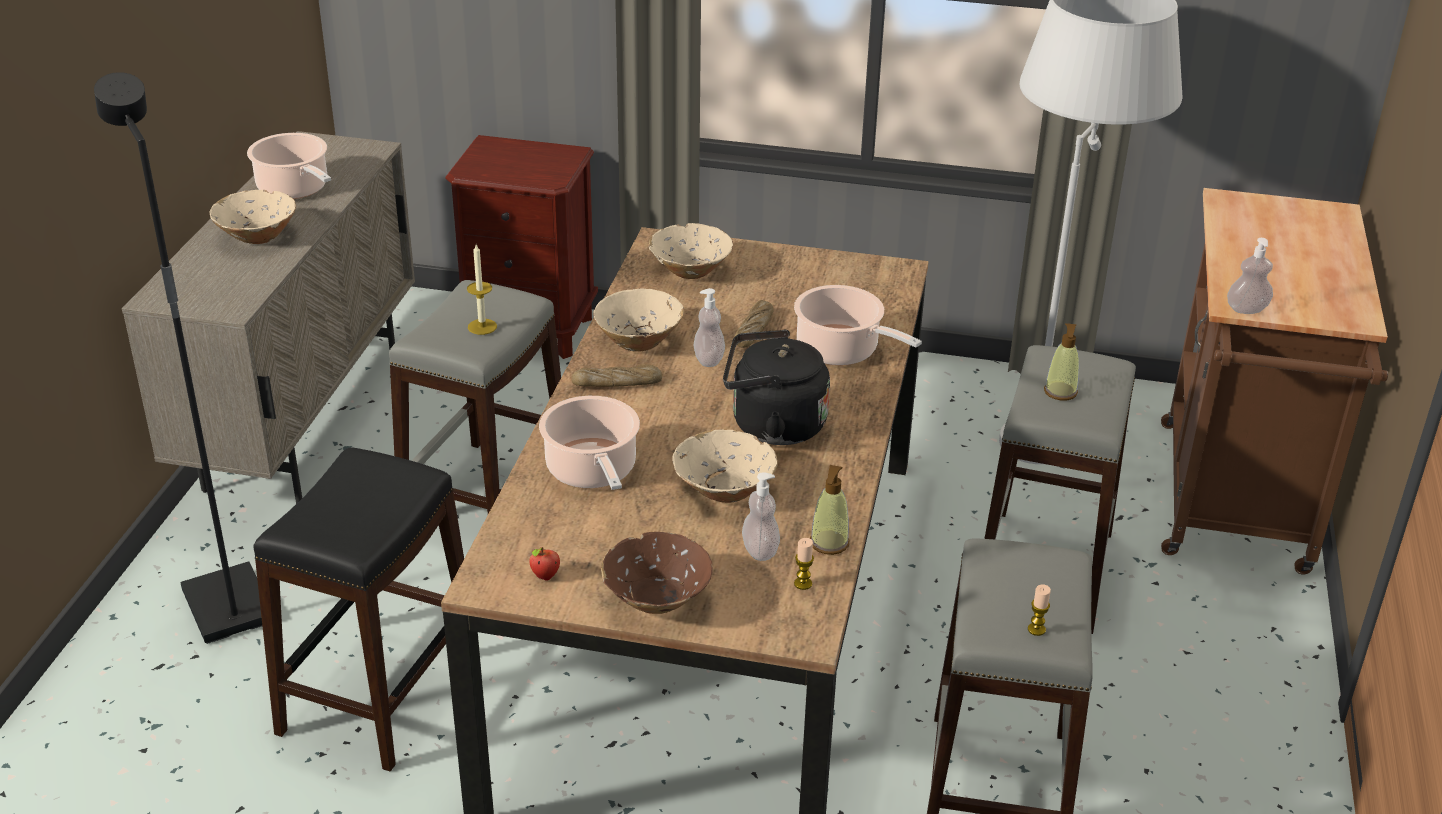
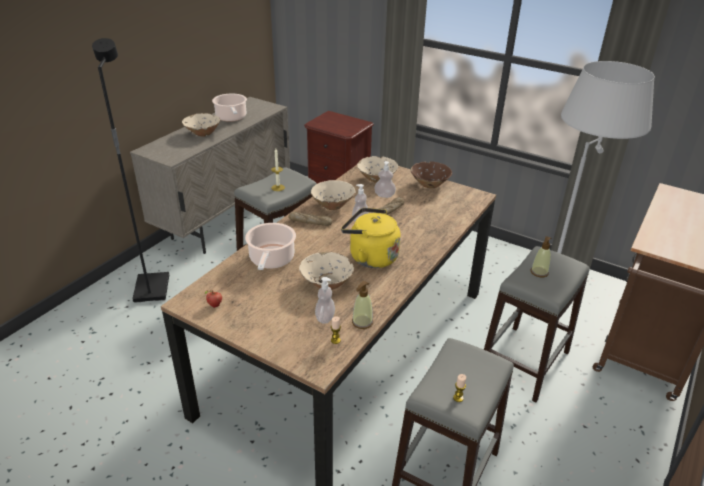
camera: 20 degrees right, 0 degrees up
black stool [253,448,464,772] -> none
brown bowl [601,532,713,614] -> brown bowl moved to [410,161,452,188]
black kettle [723,330,830,445] -> yellow kettle [341,208,400,268]
cooking pot [794,285,922,366] -> none
soap dispenser [1227,238,1273,314] -> soap dispenser moved to [374,161,396,198]

